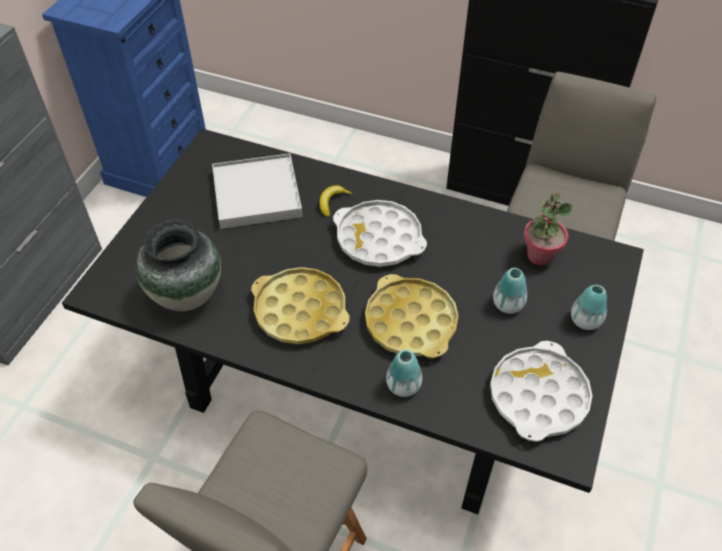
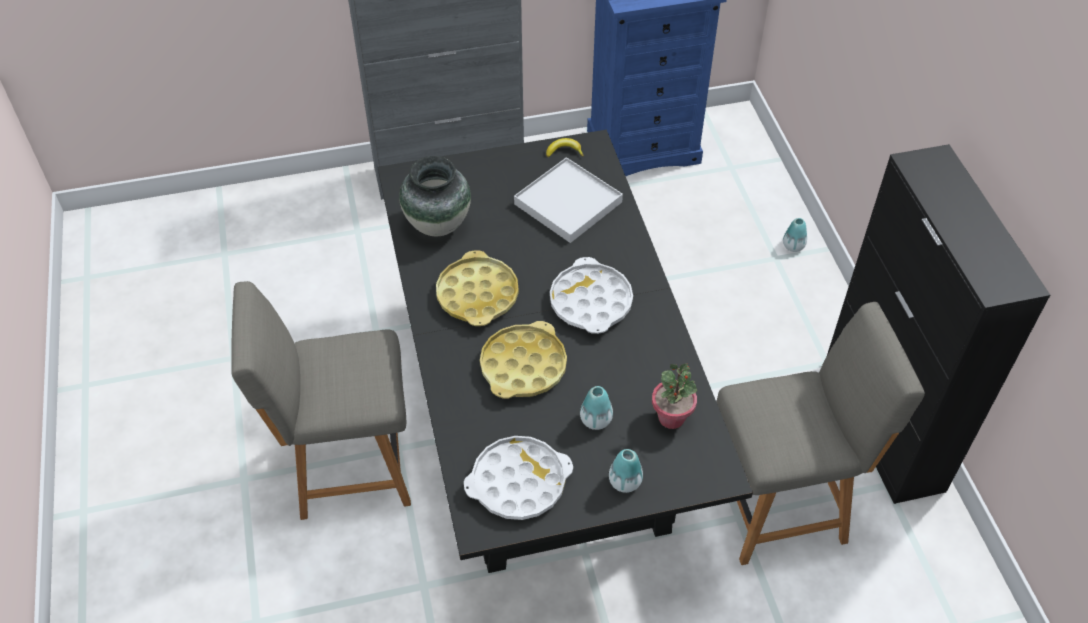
camera: 55 degrees right, 0 degrees up
banana [319,185,353,217] -> banana moved to [546,138,584,157]
vase [386,350,422,397] -> vase moved to [783,218,807,252]

